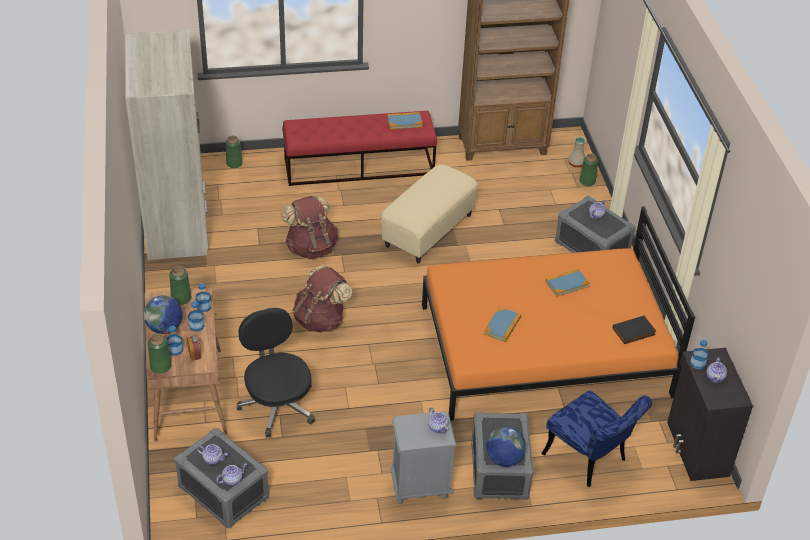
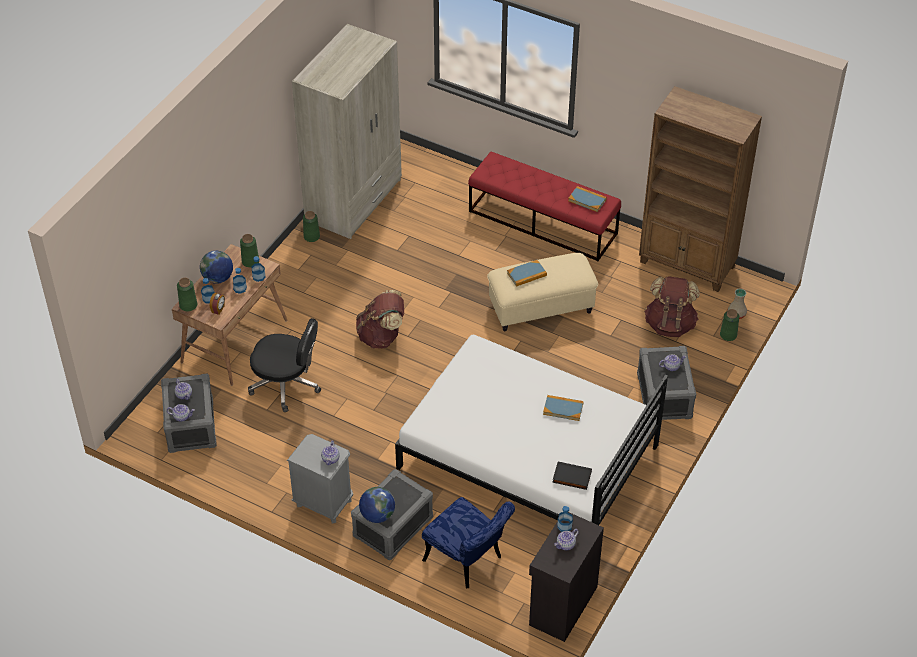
camera: 40 degrees right, 5 degrees up
green vase [226,136,243,168] -> green vase moved to [303,211,320,242]
black office chair [237,308,315,438] -> black office chair turned 90 degrees clockwise [248,318,321,412]
brown backpack [281,196,338,259] -> brown backpack moved to [644,276,700,337]
orange bed [422,206,695,421] -> white bed [395,335,668,525]
book [484,307,521,342] -> book moved to [507,260,547,287]
blue chair [541,390,652,487] -> blue chair turned 45 degrees counterclockwise [422,497,515,588]

